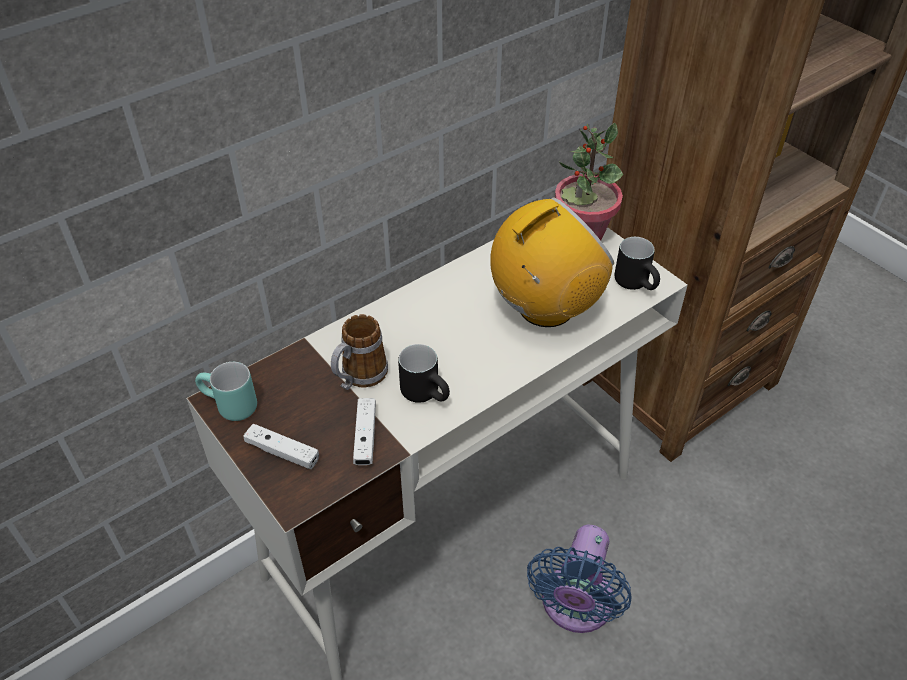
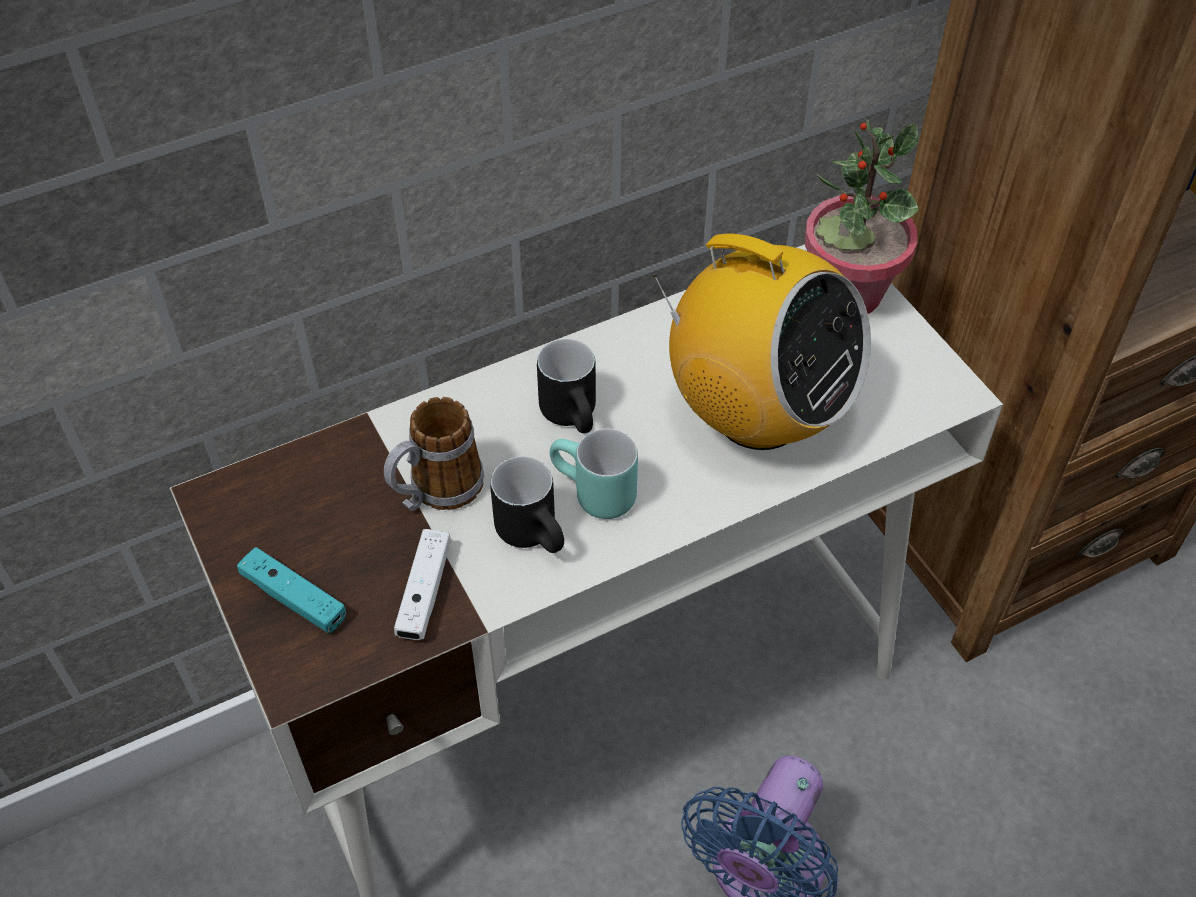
camera: 10 degrees right, 5 degrees up
turquoise mug [195,362,257,421] -> turquoise mug moved to [550,429,638,519]
white game controller [243,424,319,469] -> turquoise game controller [237,547,346,633]
radio [490,197,614,327] -> radio turned 60 degrees clockwise [652,233,871,450]
black mug [615,237,660,290] -> black mug moved to [537,339,596,433]

